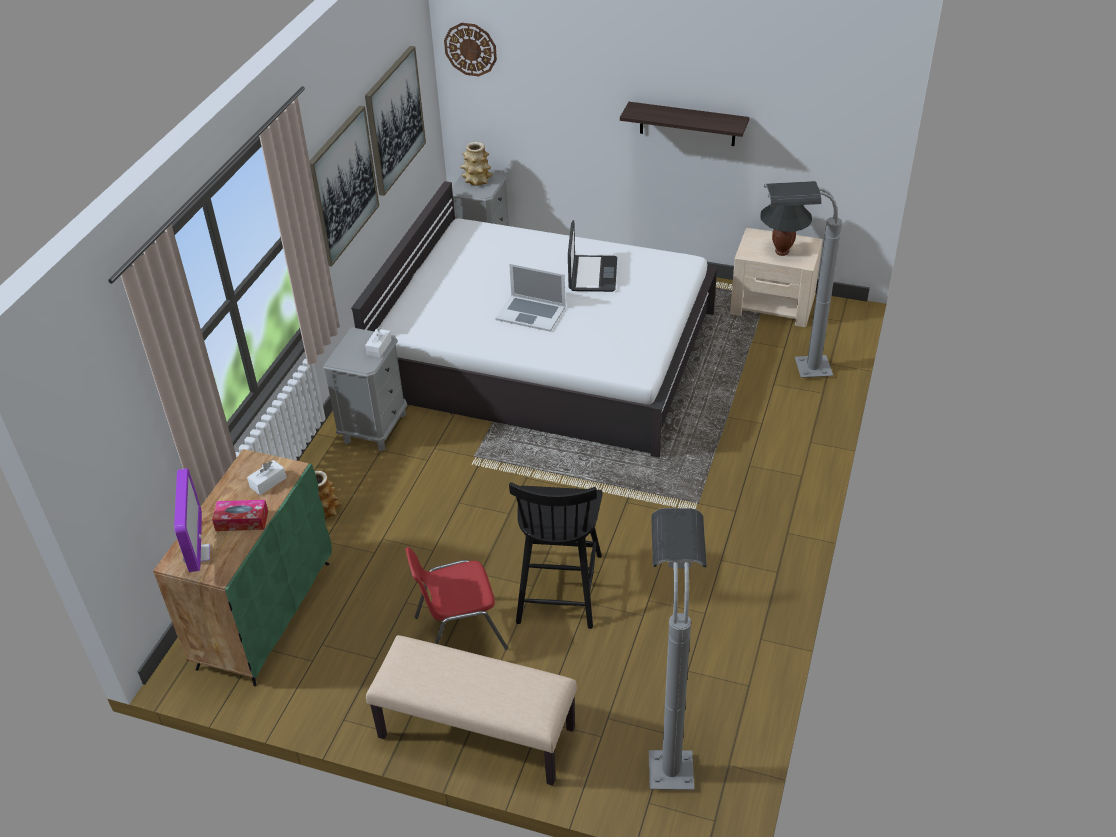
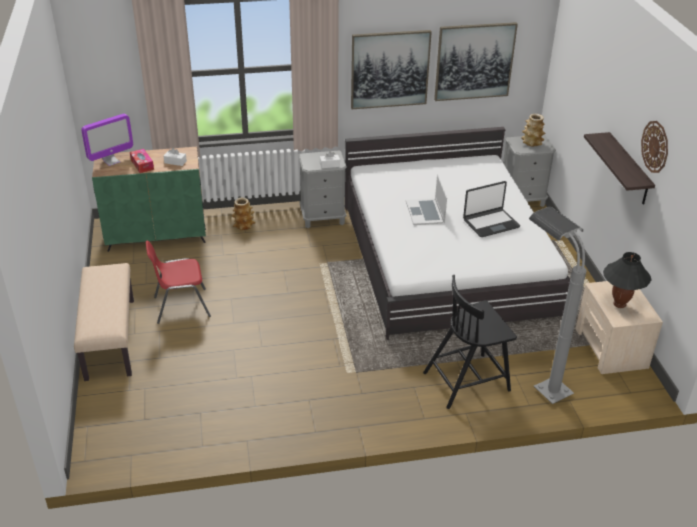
camera: 60 degrees right, 5 degrees down
red chair [405,547,508,650] -> red chair turned 60 degrees counterclockwise [146,240,211,324]
wall clock [444,23,497,76] -> wall clock moved to [641,121,668,173]
black chair [509,482,603,629] -> black chair moved to [423,275,517,409]
grey floor lamp [649,508,707,790] -> none

